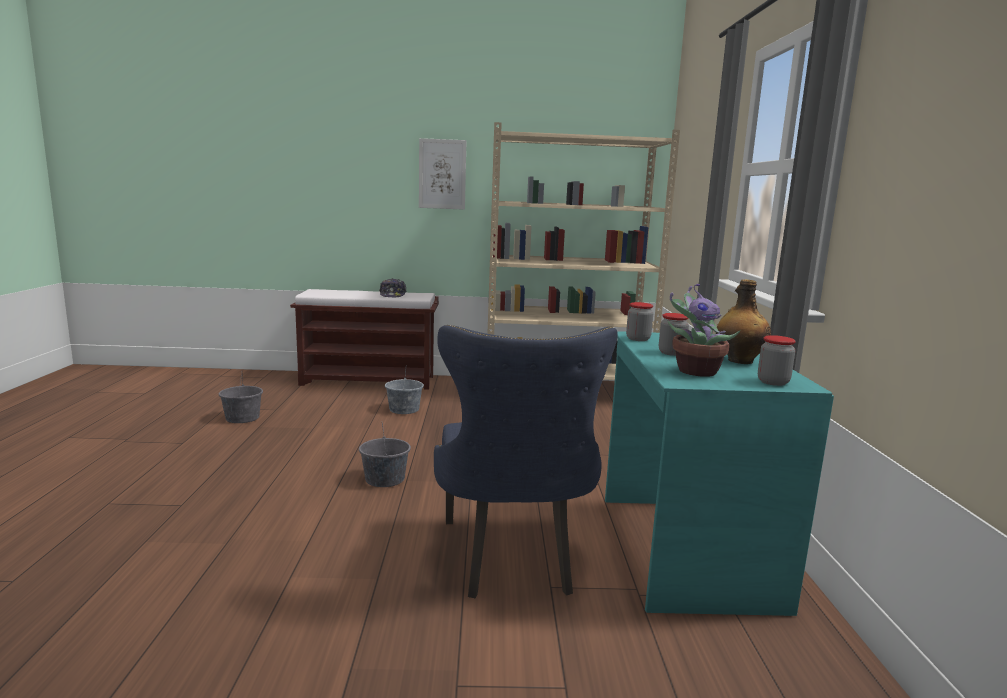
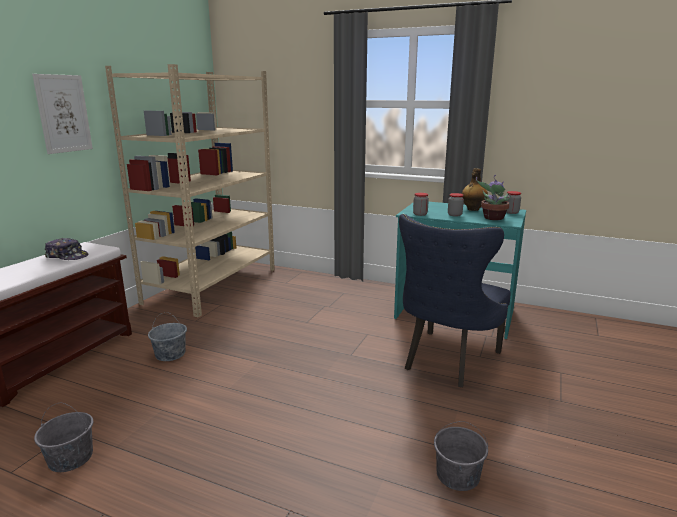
camera: 65 degrees left, 5 degrees up
grey bucket [359,423,411,487] -> grey bucket moved to [434,421,488,491]
blue chair [434,325,618,598] -> blue chair turned 105 degrees clockwise [399,214,510,387]

